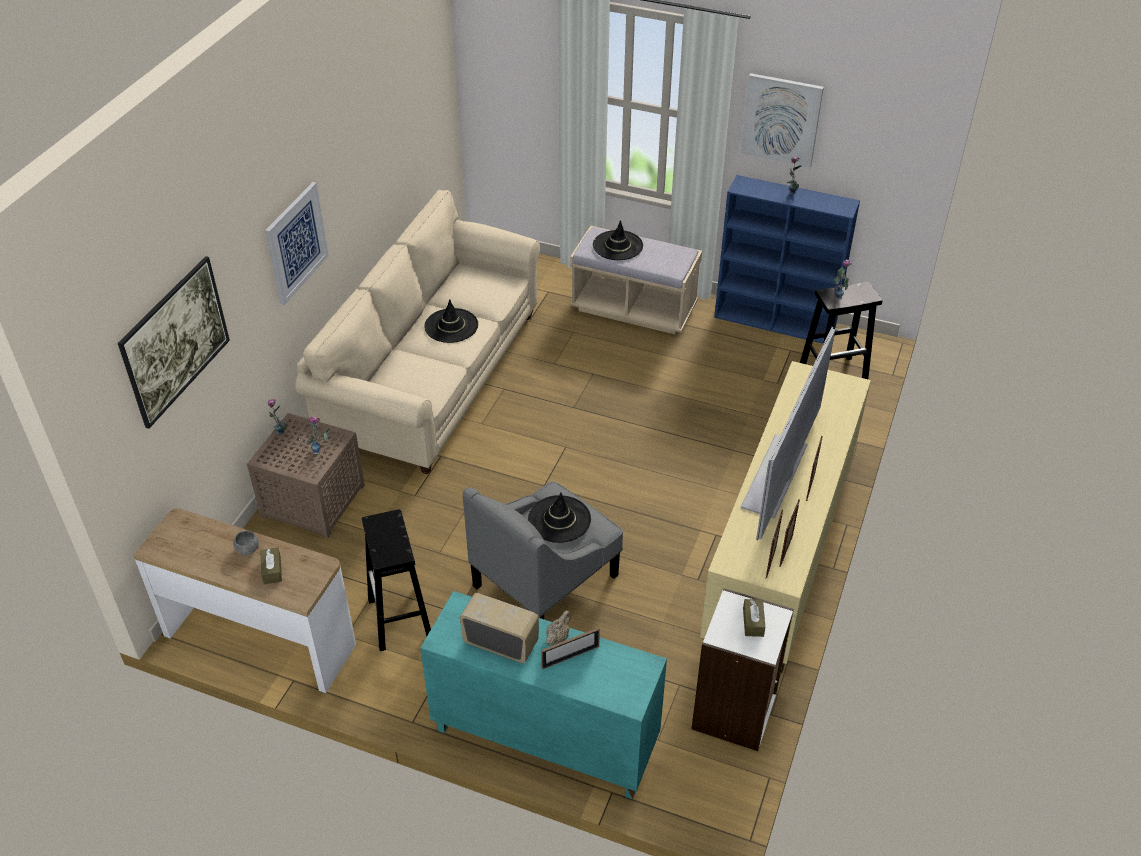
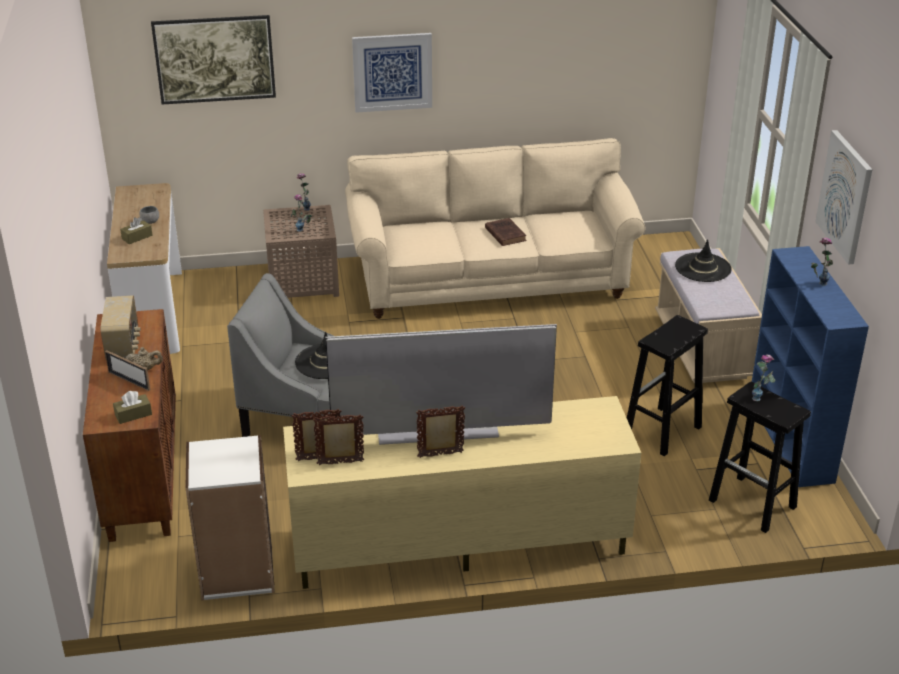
camera: 60 degrees right, 10 degrees down
black stool [362,509,431,651] -> black stool moved to [627,315,708,456]
turquoise cabinet [420,591,667,799] -> brown cabinet [83,309,176,542]
black hat [424,299,478,343] -> brown book [485,218,527,246]
brown tissue box [743,599,765,637] -> brown tissue box moved to [113,391,152,424]

